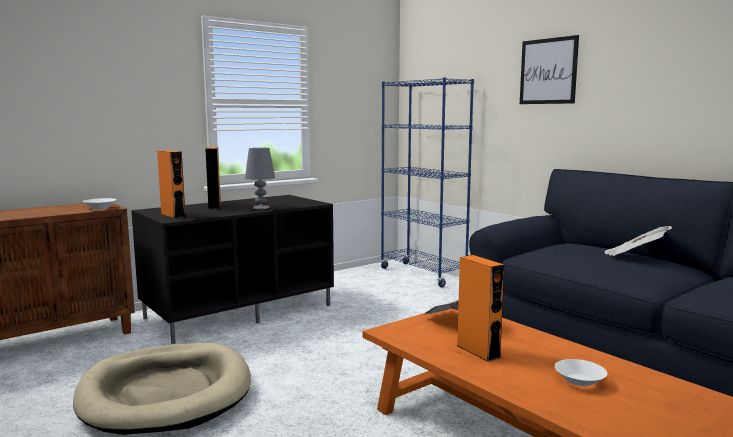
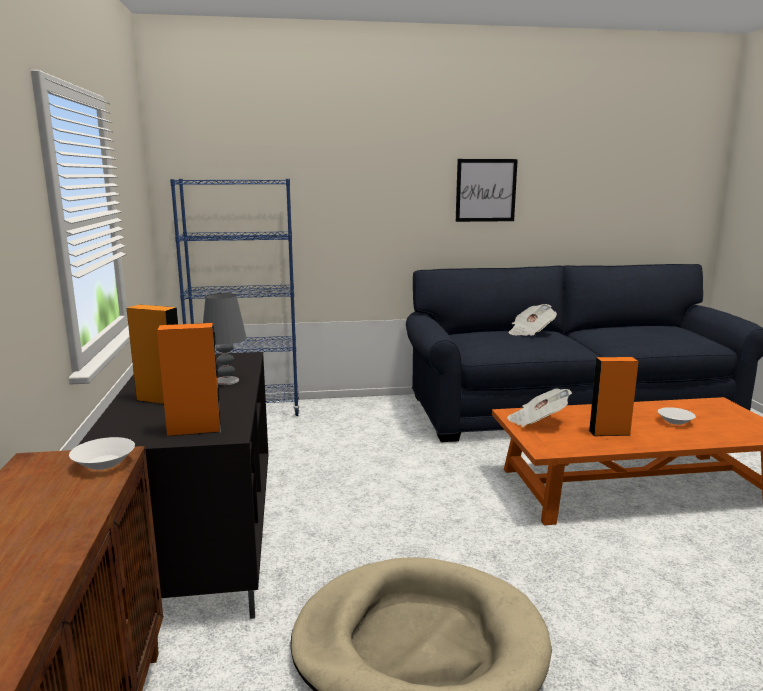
camera: 60 degrees left, 5 degrees up
picture [520,35,579,104] -> picture moved to [456,159,518,222]

